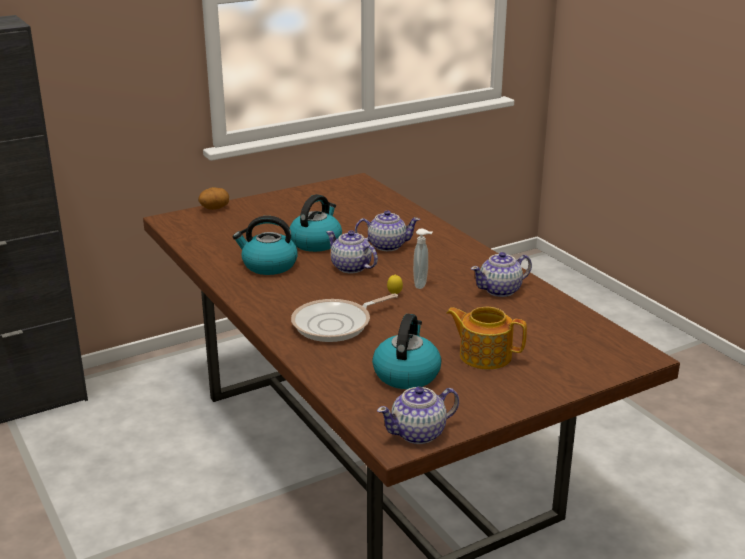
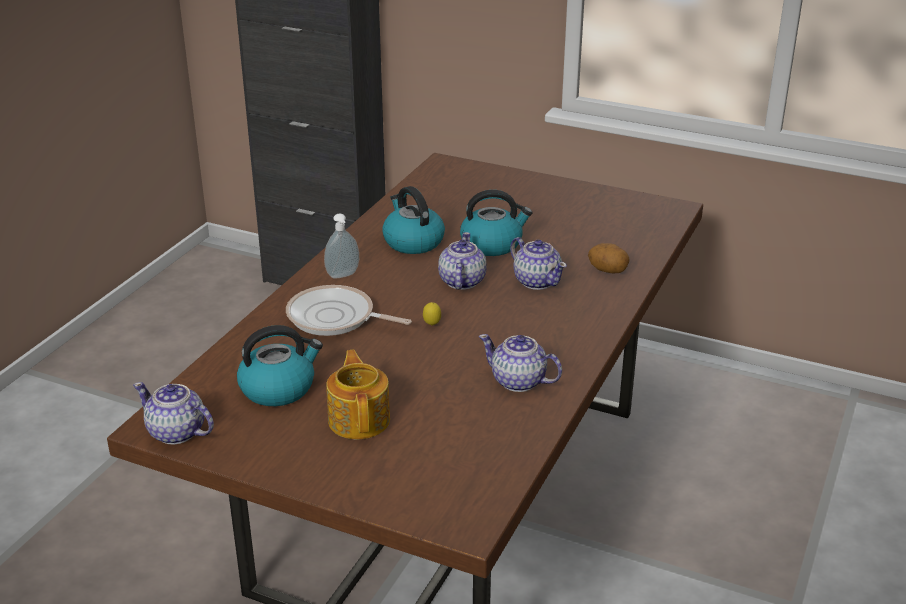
camera: 55 degrees right, 5 degrees up
potato [198,187,229,210] -> potato moved to [588,243,629,274]
soap dispenser [413,229,433,289] -> soap dispenser moved to [324,214,359,279]

